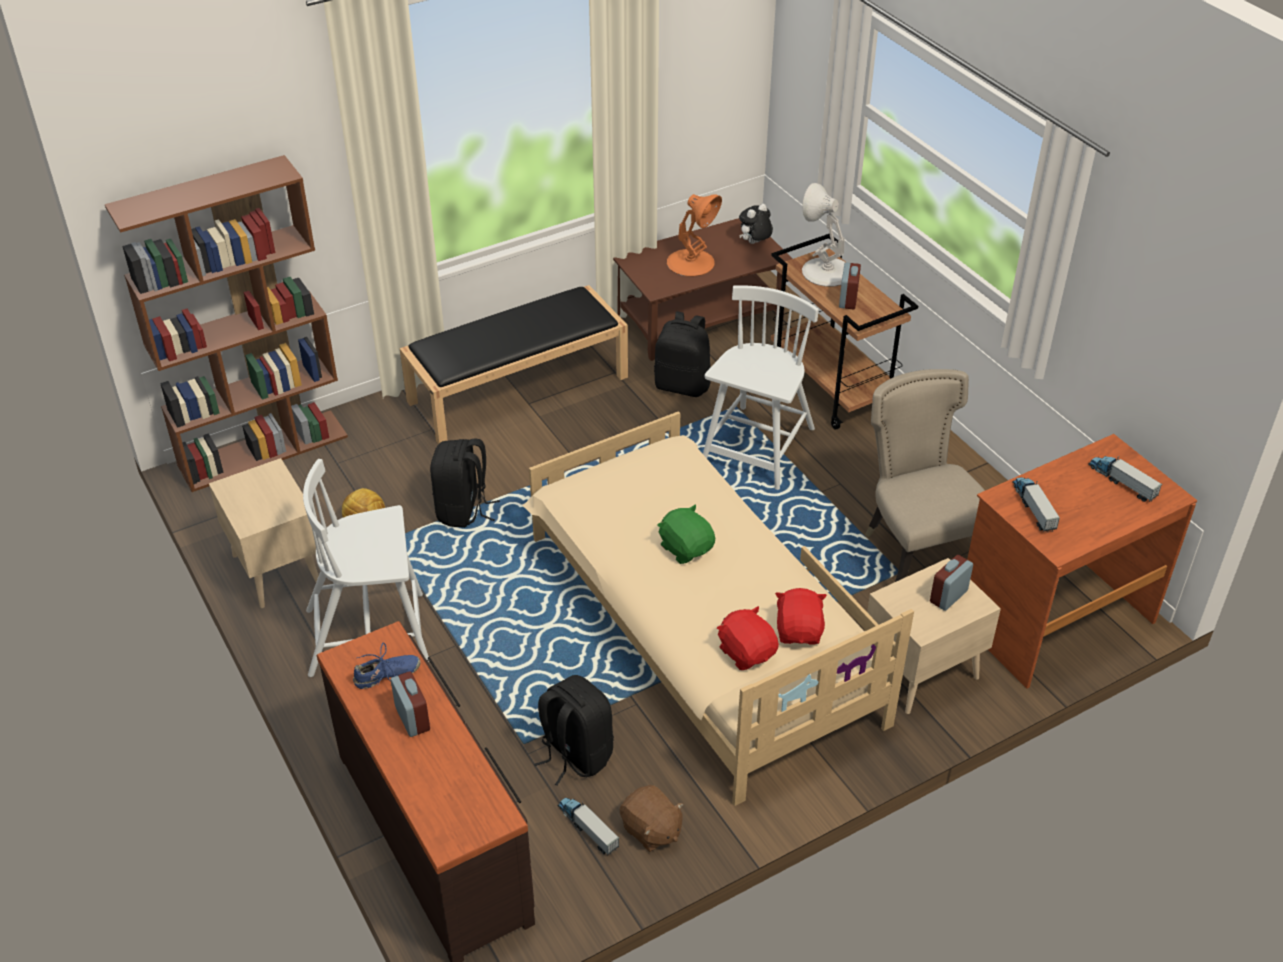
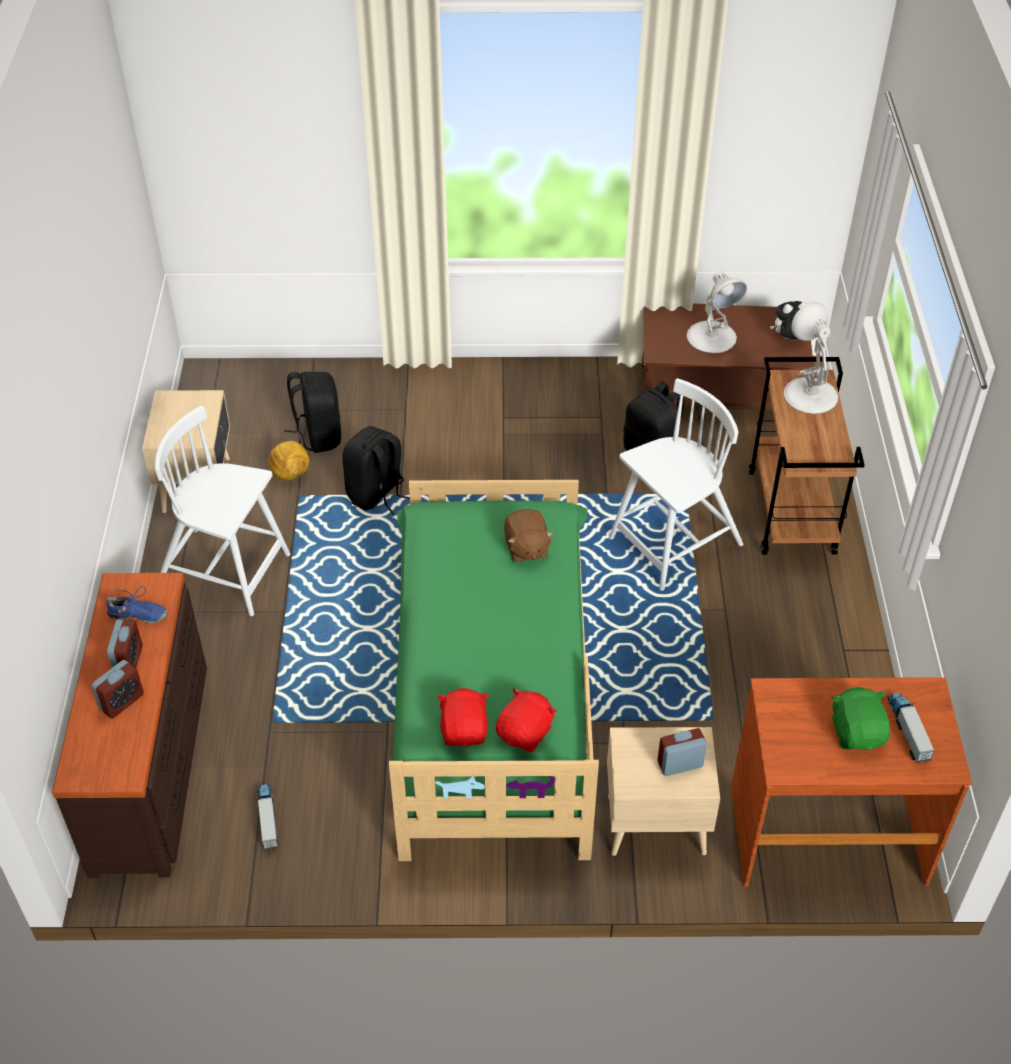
camera: 30 degrees right, 5 degrees up
brown bookcase [105,155,348,492] -> none
black bench [400,285,628,444] -> none
beige bed [522,411,914,806] -> green bed [389,480,599,861]
black backpack [534,675,614,786] -> black backpack moved to [284,372,341,453]
brown plush toy [620,785,684,852] -> brown plush toy moved to [504,509,554,562]
green plush toy [657,505,715,564] -> green plush toy moved to [832,687,890,750]
orange table lamp [667,194,722,276] -> white table lamp [687,271,747,353]
alarm clock [839,262,861,309] -> alarm clock moved to [92,660,144,719]
beige chair [865,369,985,582] -> none
toy truck [1012,477,1060,533] -> none

